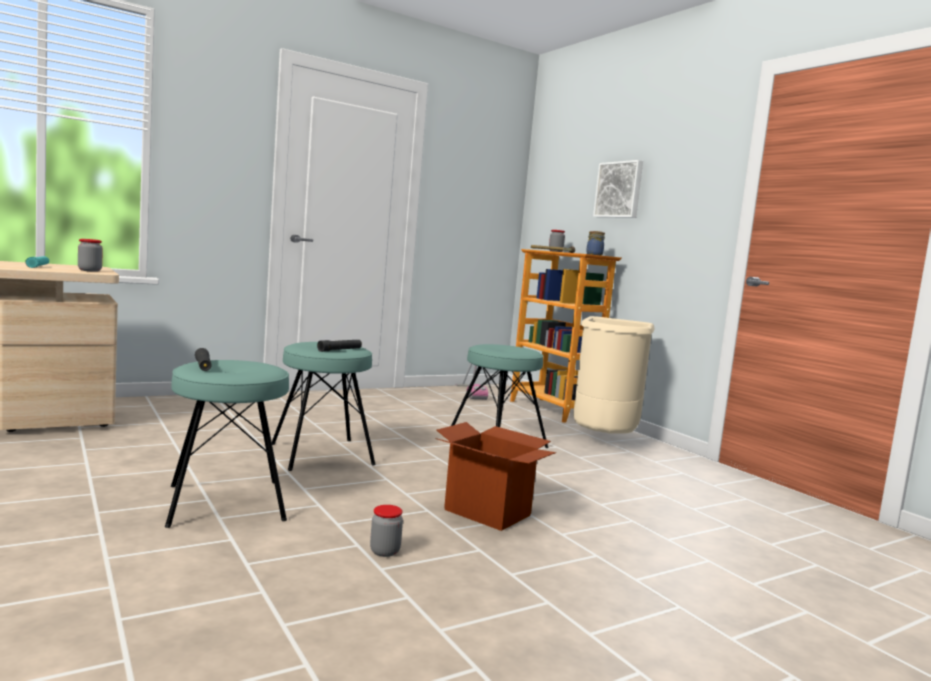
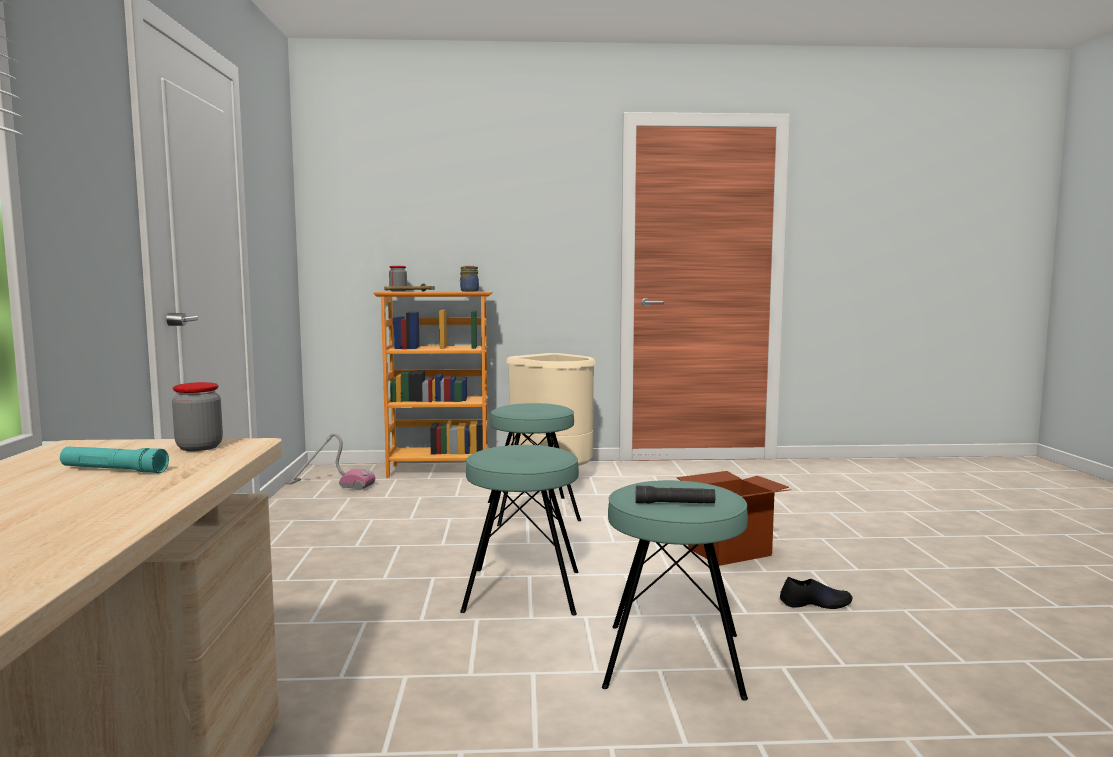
camera: 60 degrees left, 0 degrees up
black flashlight [317,340,362,352] -> none
jar [370,505,403,557] -> black shoe [780,577,853,609]
picture [593,160,643,218] -> none

